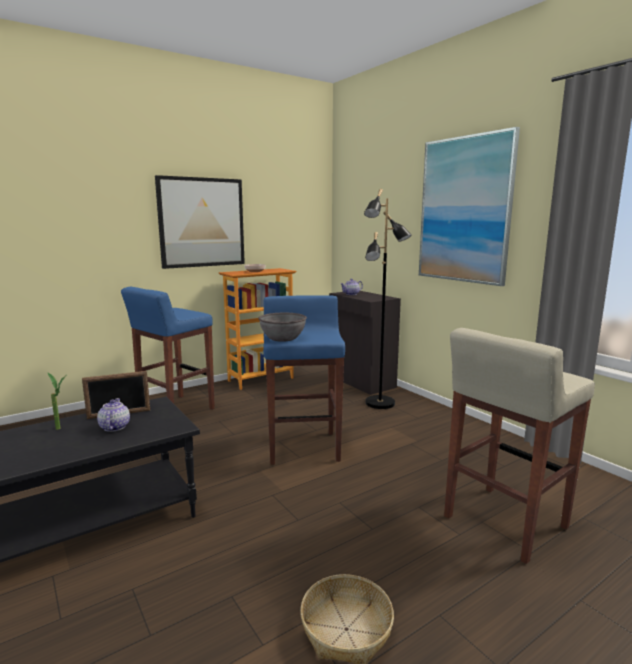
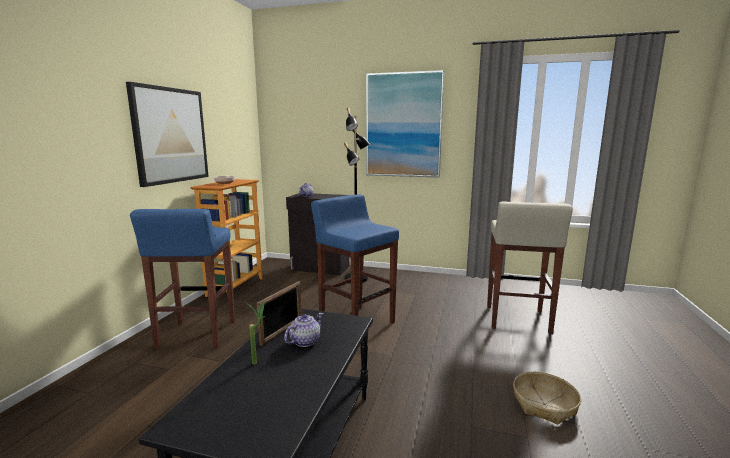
camera: 40 degrees left, 0 degrees up
teapot [97,398,130,432] -> teapot turned 90 degrees clockwise [284,313,323,347]
grey bowl [258,313,307,342] -> none

